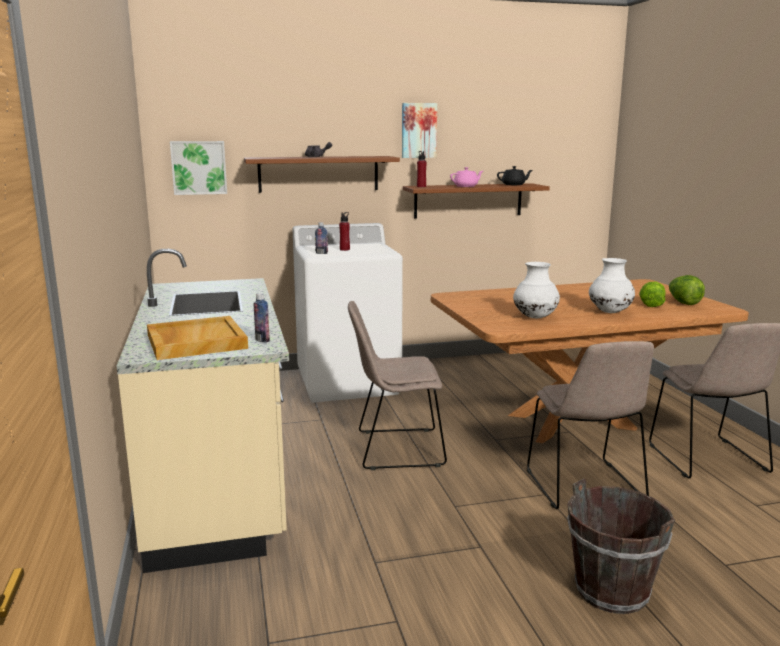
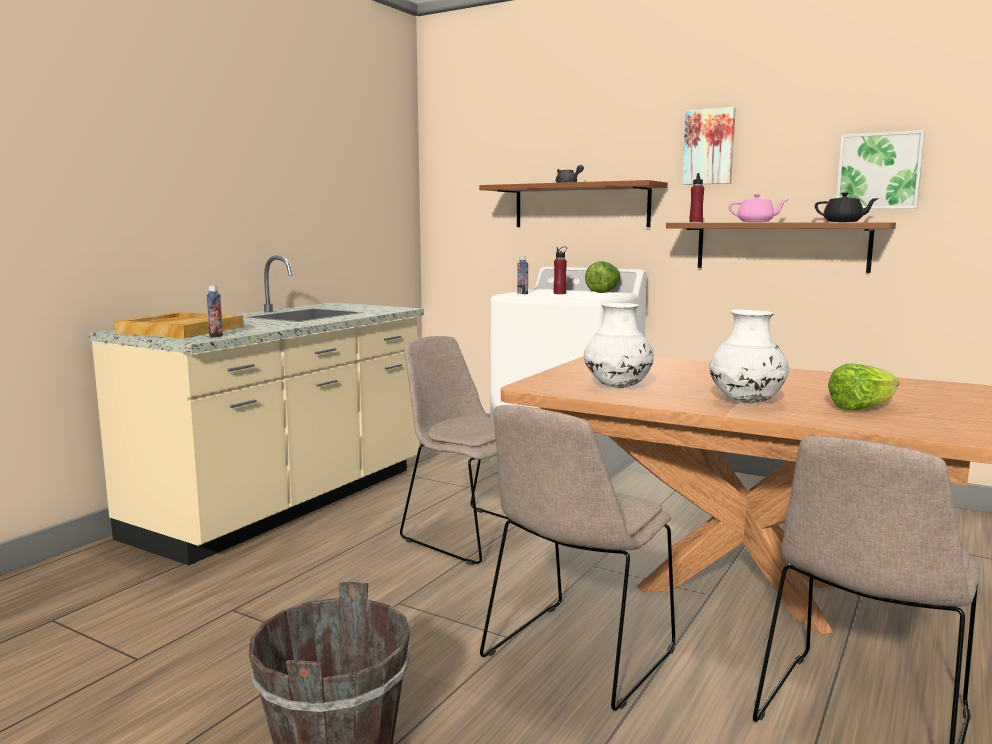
camera: 45 degrees right, 5 degrees down
picture [170,141,227,195] -> picture moved to [836,130,925,209]
lettuce [669,275,705,305] -> lettuce moved to [585,261,621,293]

